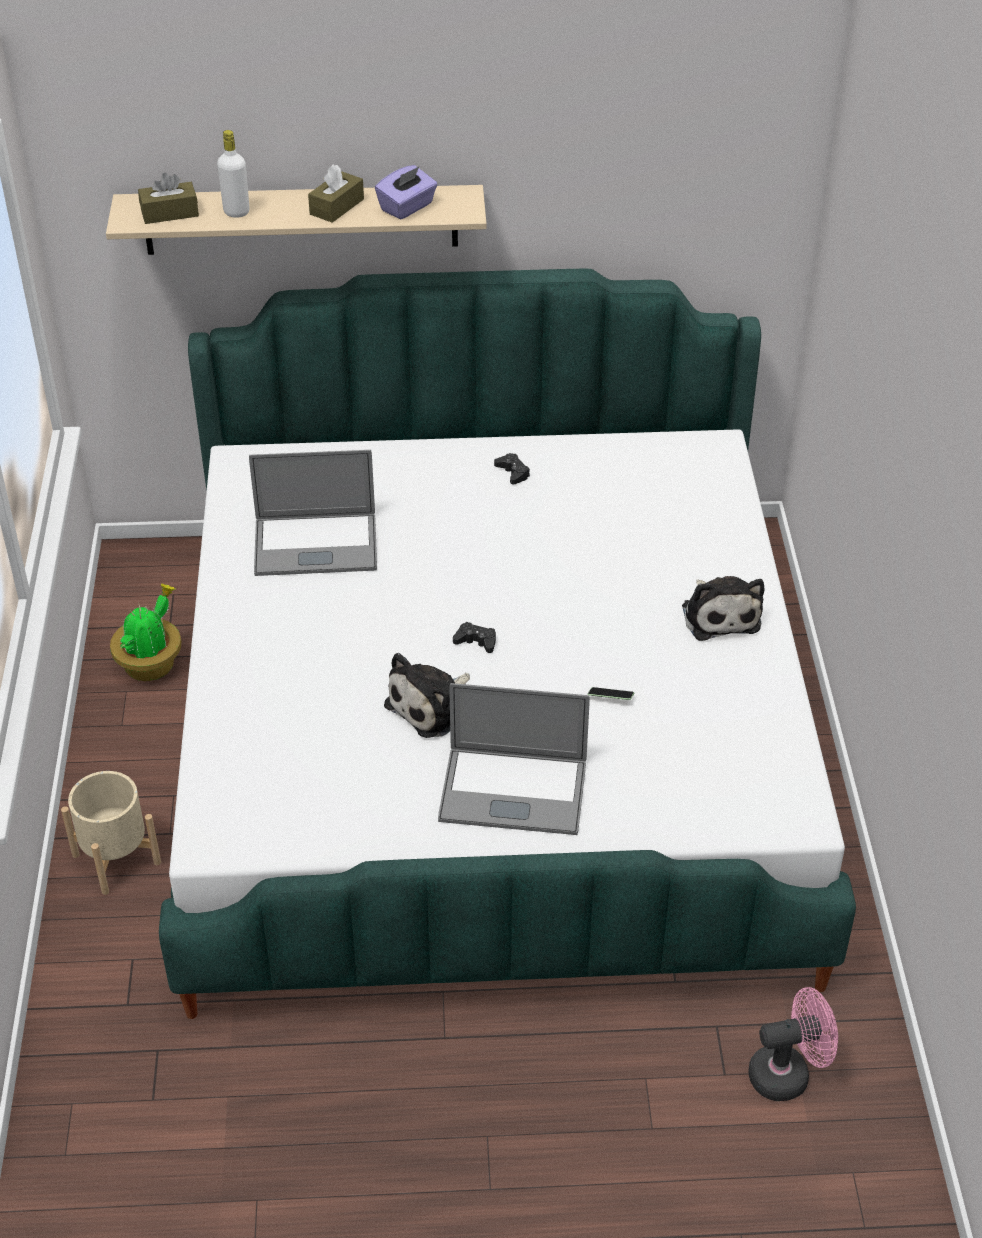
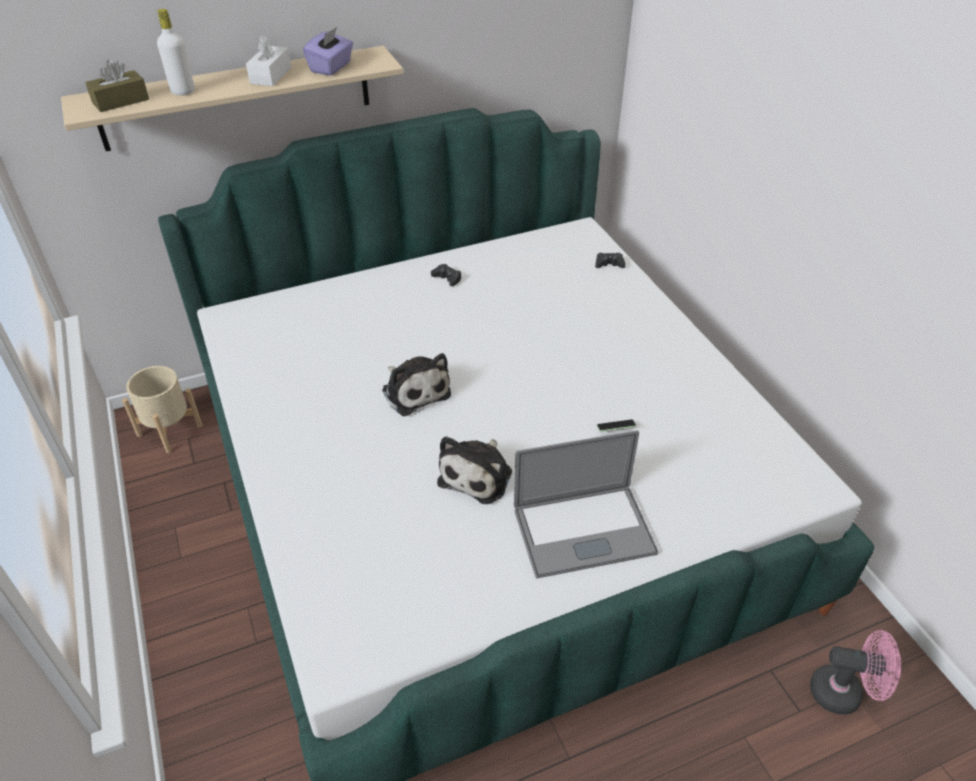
camera: 20 degrees left, 0 degrees up
beige planter [61,771,161,895] -> beige planter moved to [122,366,202,453]
potted plant [110,584,181,681] -> none
laptop [249,450,377,576] -> none
brown tissue box [308,164,364,223] -> white tissue box [246,35,292,86]
black game controller [453,622,496,653] -> black game controller moved to [595,253,626,268]
plush toy [682,576,764,641] -> plush toy moved to [382,353,451,416]
pink fan [748,987,838,1101] -> pink fan turned 45 degrees clockwise [810,630,901,715]

